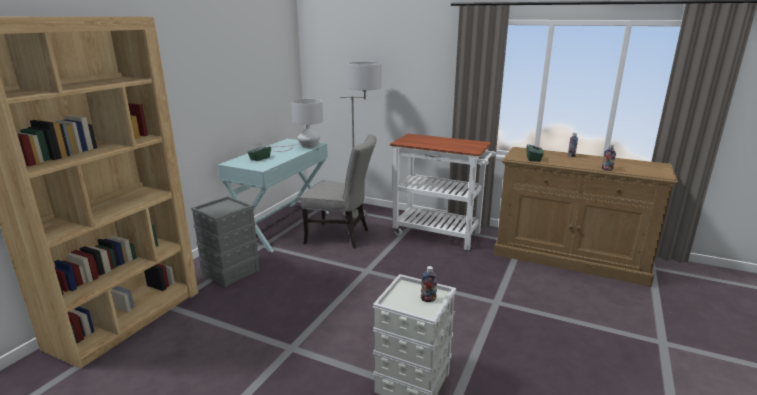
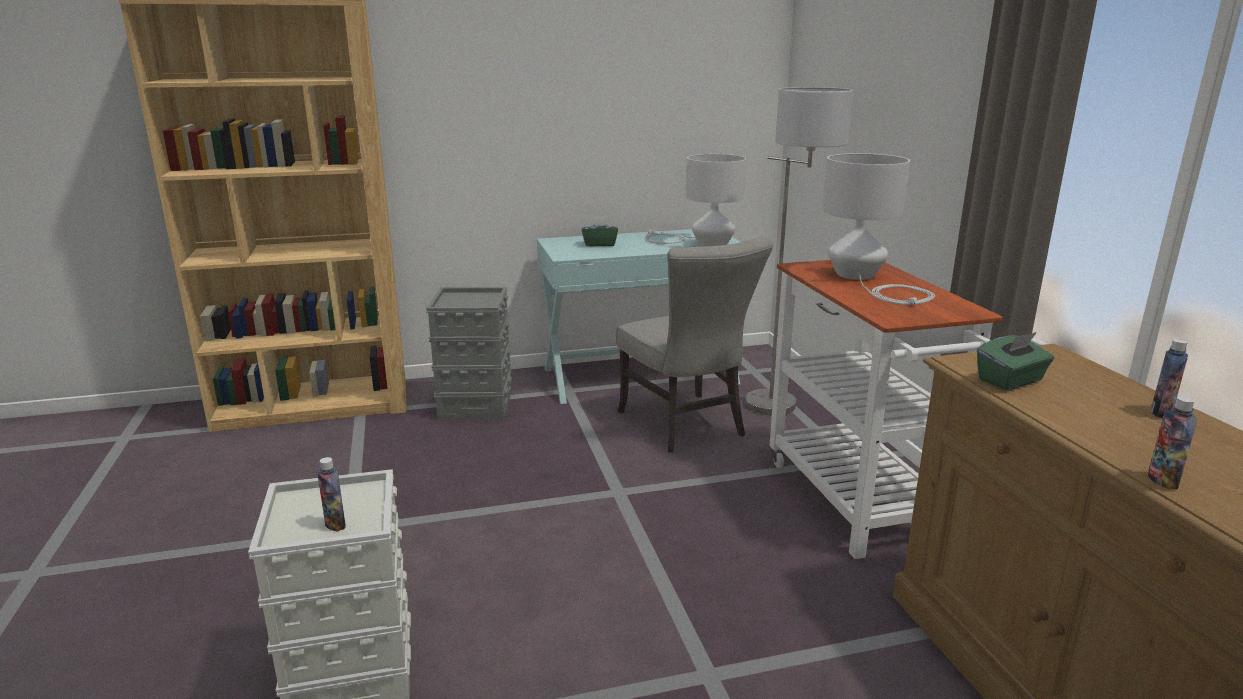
camera: 50 degrees right, 0 degrees up
none -> white table lamp [822,153,935,305]

